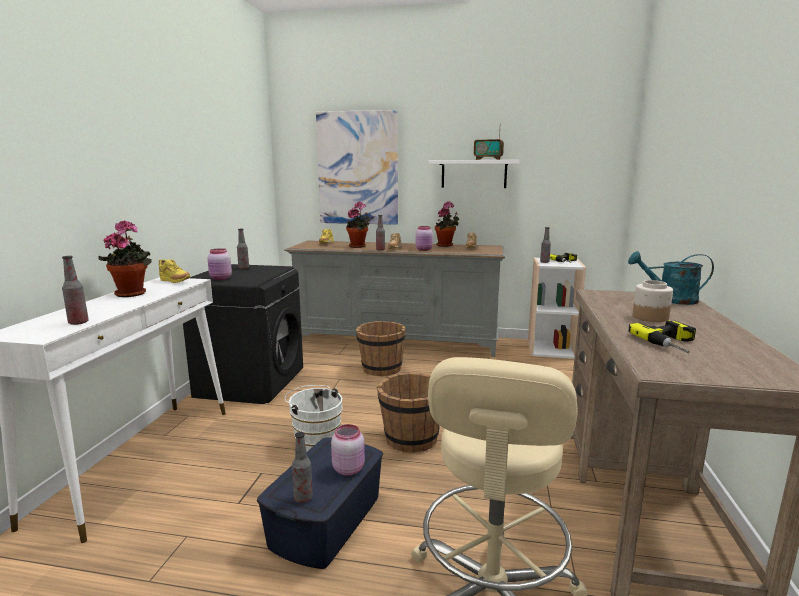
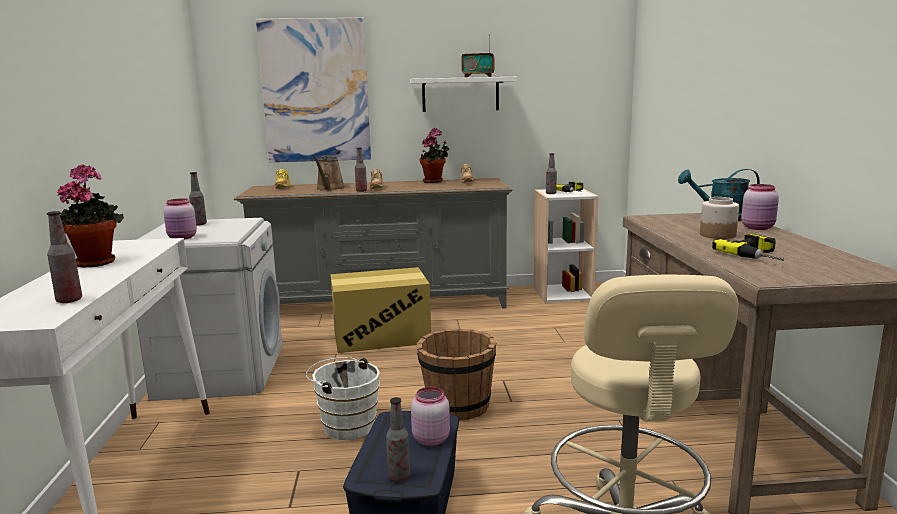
camera: 15 degrees left, 0 degrees up
yellow shoe [159,259,190,283] -> none
black washing machine [183,264,303,404] -> white washing machine [136,218,282,401]
potted plant [346,201,371,248] -> brown watering can [313,155,345,191]
brown bucket [356,321,406,376] -> cardboard box [330,267,431,353]
pink jar [415,226,433,251] -> pink jar moved to [741,184,779,230]

